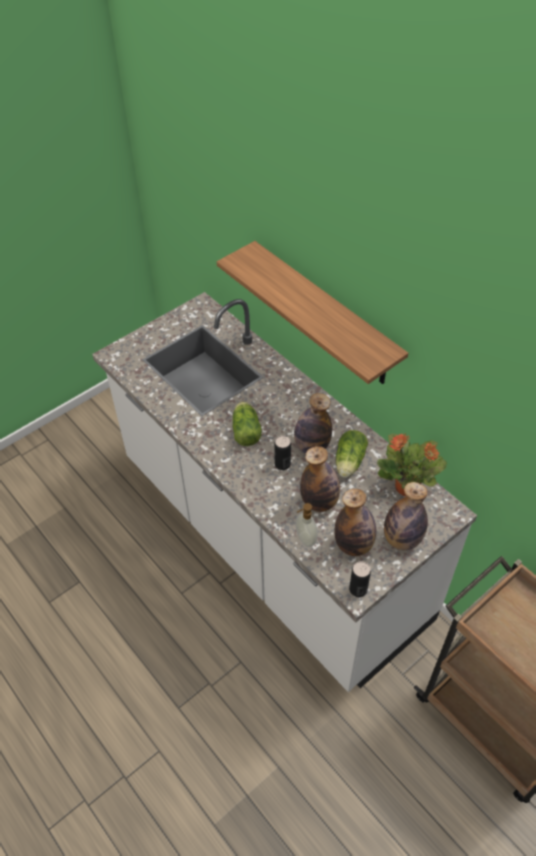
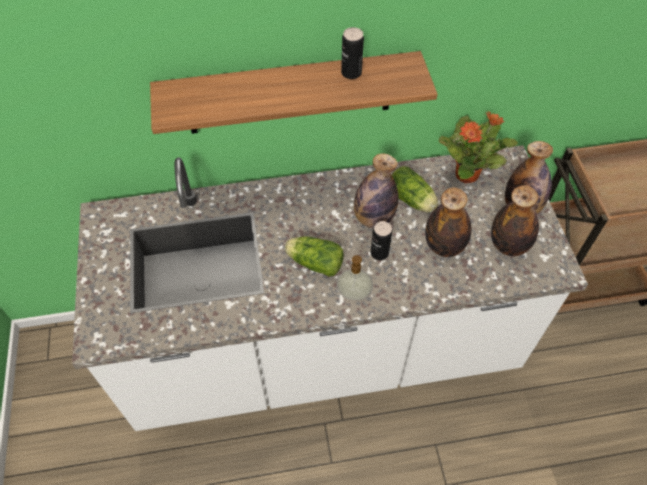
camera: 60 degrees left, 5 degrees up
soap dispenser [296,503,318,547] -> soap dispenser moved to [336,255,373,300]
can [349,561,371,597] -> can moved to [341,27,364,79]

